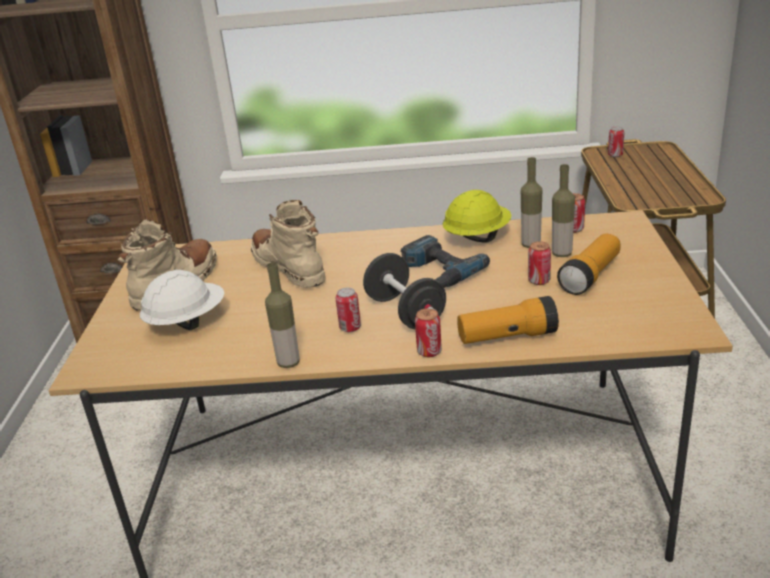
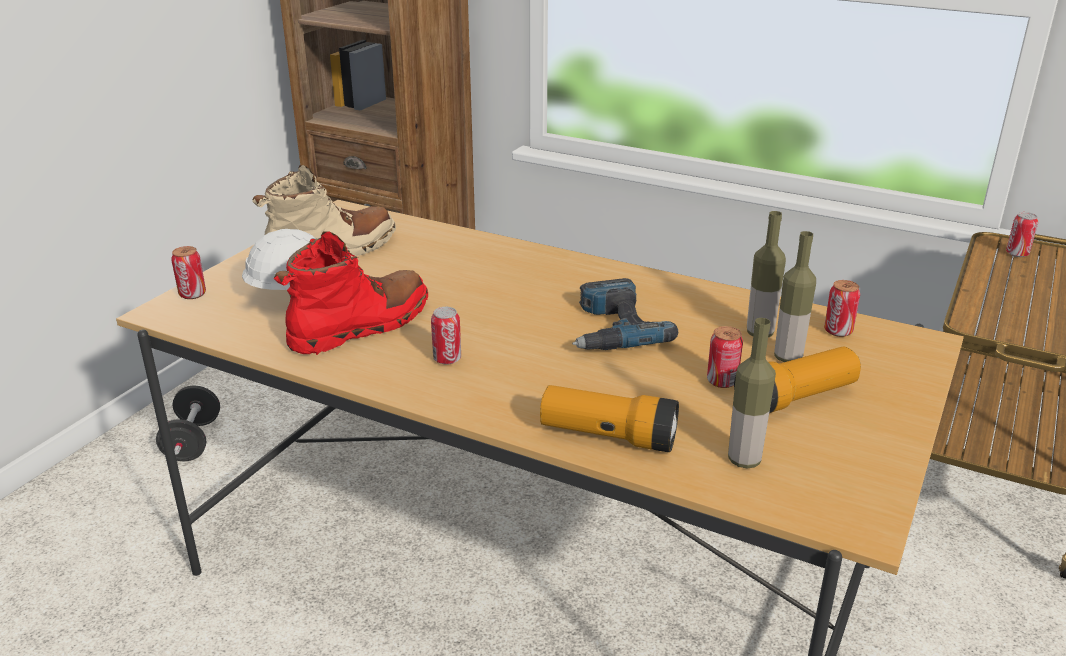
camera: 25 degrees right, 0 degrees up
beige boot [251,200,326,288] -> none
bottle [265,262,300,368] -> bottle moved to [728,318,776,468]
black dumbbell [363,253,446,329] -> black dumbbell moved to [156,385,220,461]
can [415,308,442,357] -> can moved to [171,246,206,299]
yellow hard hat [443,190,511,243] -> none
none -> red boot [274,231,428,355]

